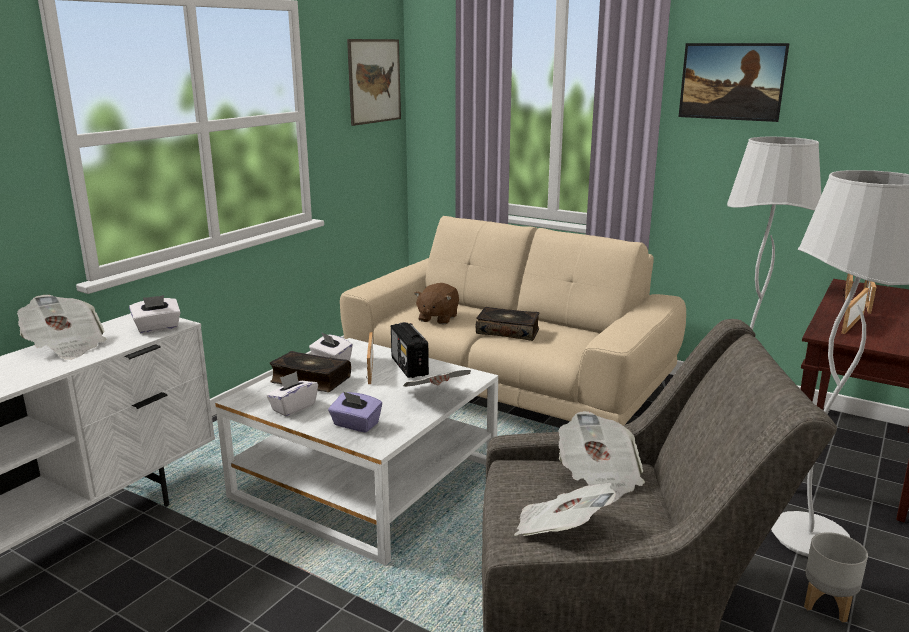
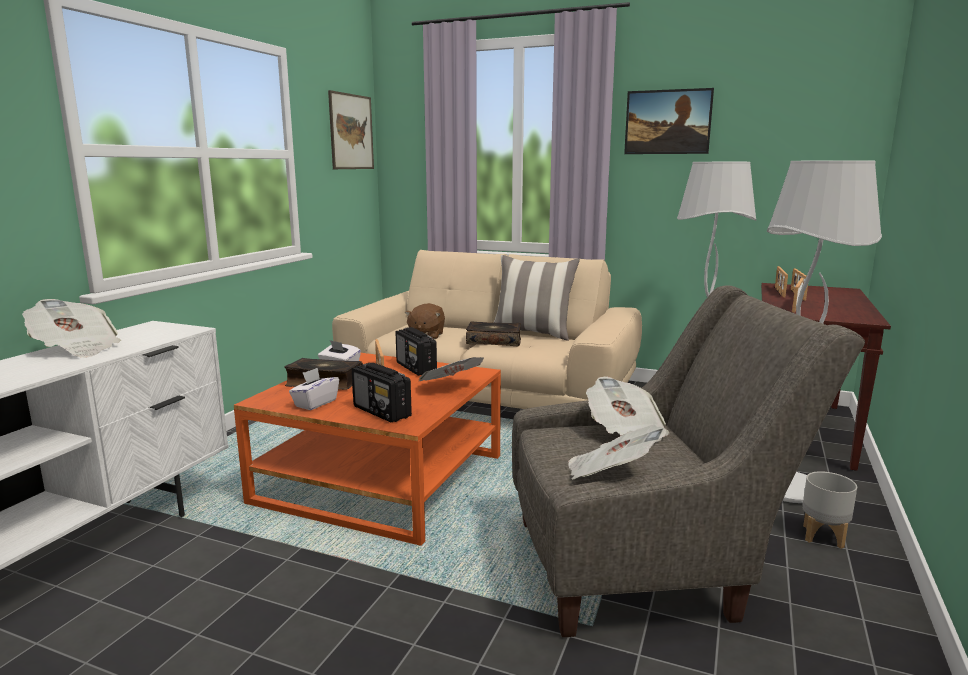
camera: 10 degrees left, 5 degrees down
white tissue box [129,295,181,333] -> none
white coffee table [215,338,498,566] -> orange coffee table [234,353,501,546]
purple tissue box [328,391,382,433] -> radio [352,363,412,422]
none -> pillow [493,255,580,341]

